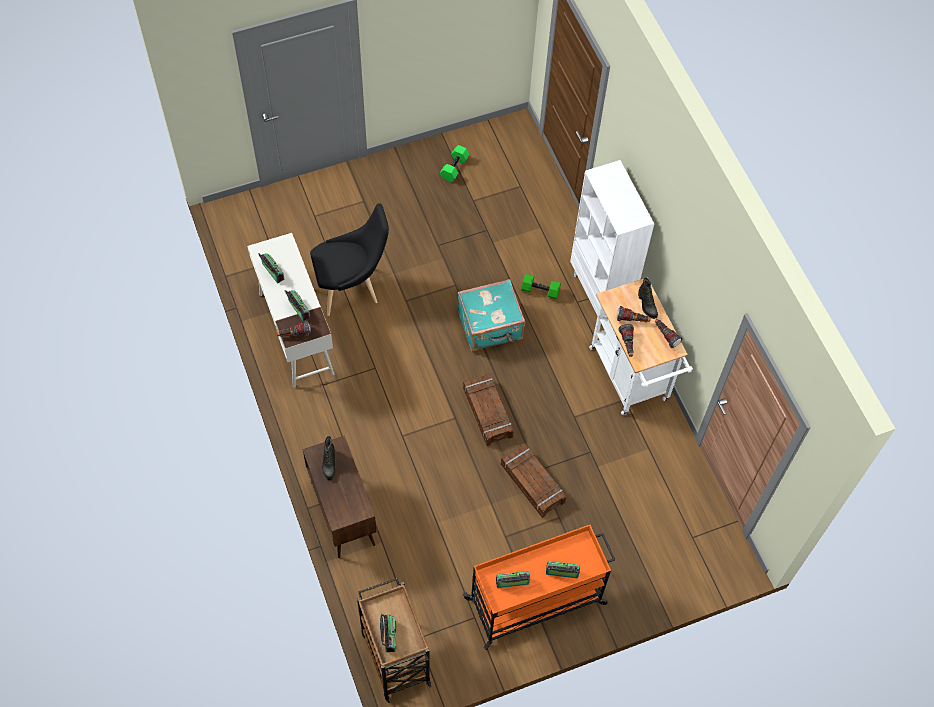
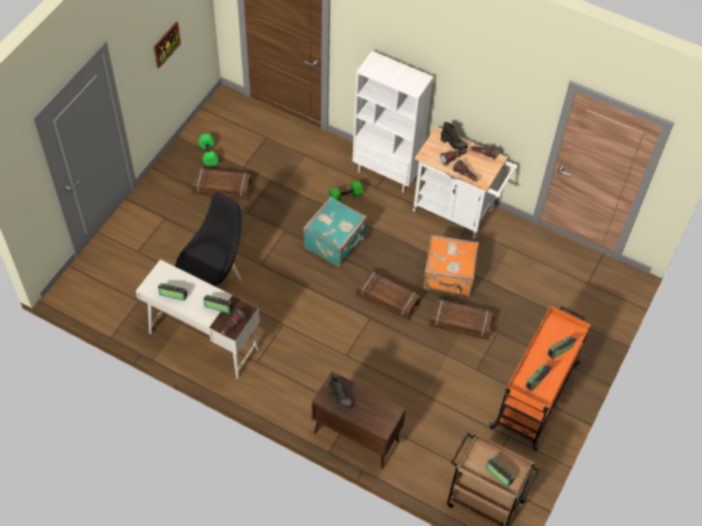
camera: 40 degrees left, 5 degrees down
none -> picture [154,22,181,69]
none -> crate [191,168,252,200]
none -> orange suitcase [423,235,479,296]

